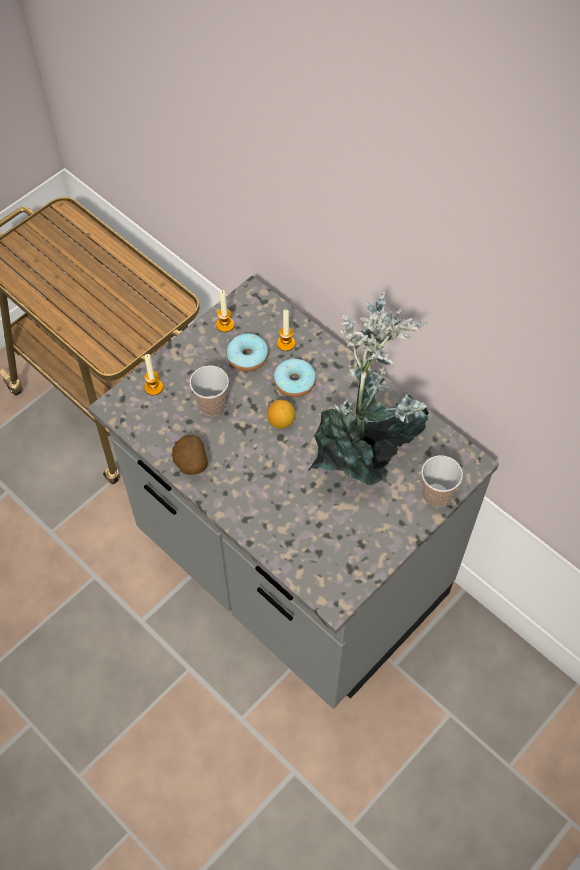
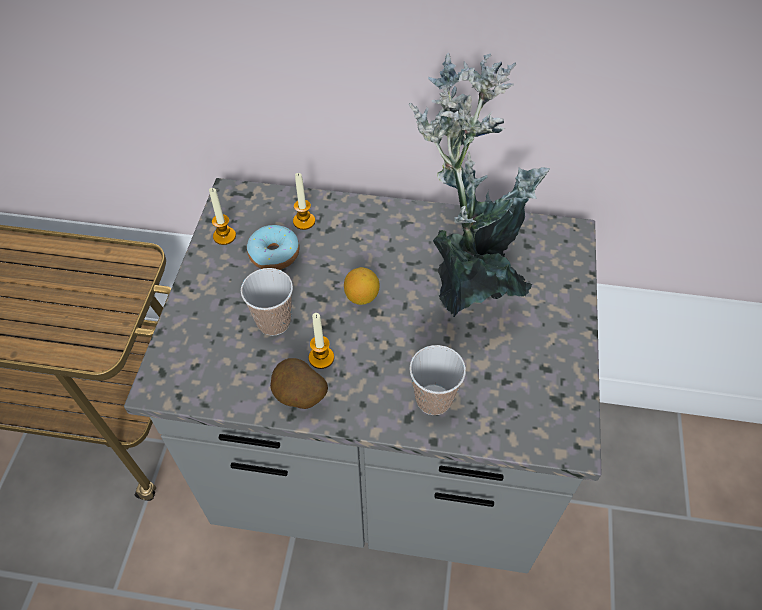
camera: 35 degrees left, 5 degrees down
candle [144,354,163,395] -> candle moved to [309,313,334,369]
donut [274,358,316,397] -> none
cup [421,455,463,507] -> cup moved to [409,345,466,415]

